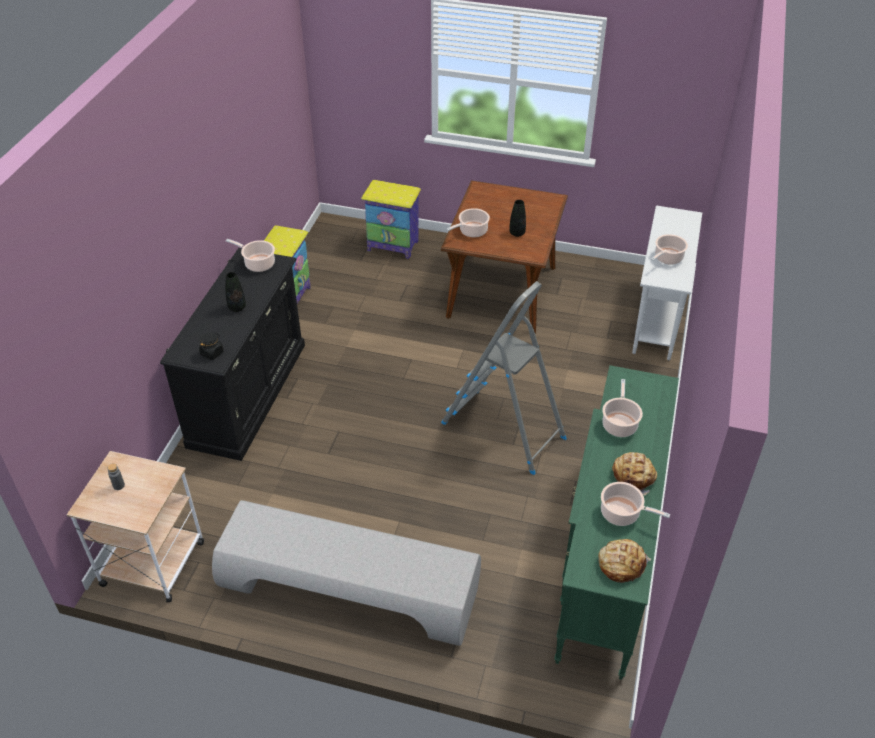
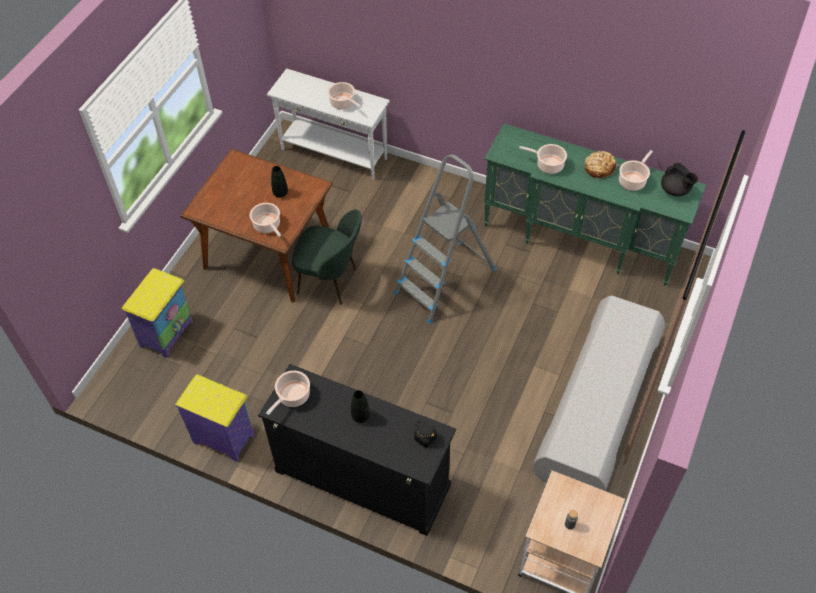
camera: 80 degrees left, 10 degrees up
bread [598,539,651,583] -> black teapot [661,163,698,196]
none -> green chair [292,209,362,304]

